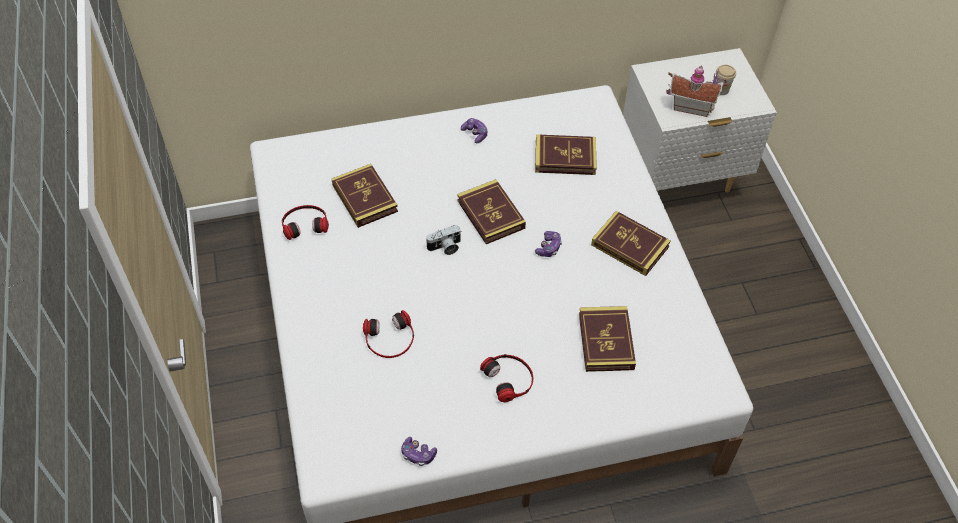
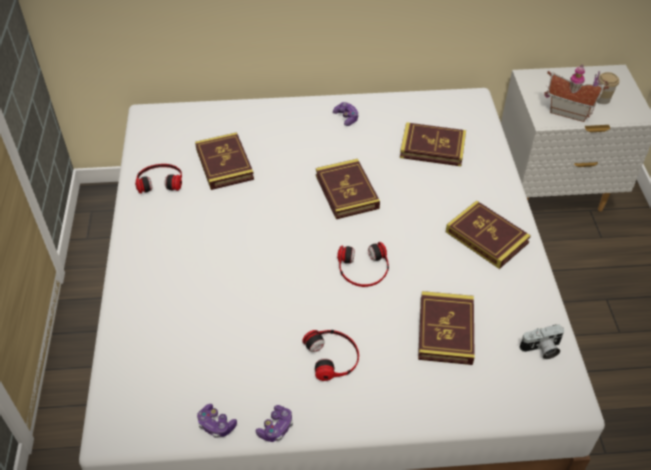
camera: 10 degrees right, 5 degrees down
headphones [363,310,414,358] -> headphones moved to [337,242,389,287]
camera [425,225,461,255] -> camera moved to [519,325,564,359]
game controller [535,231,562,257] -> game controller moved to [256,405,293,442]

